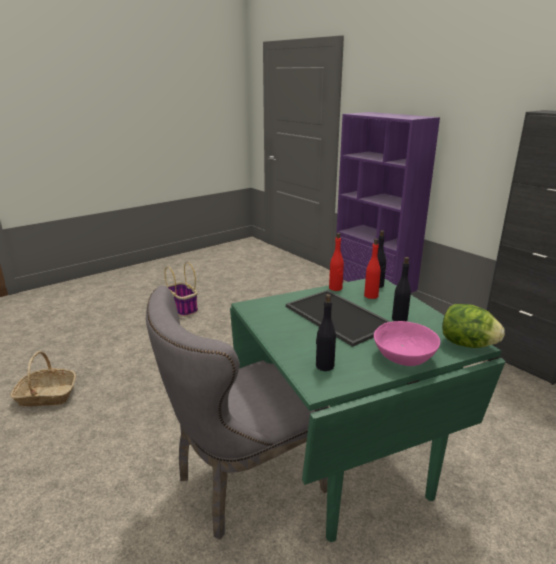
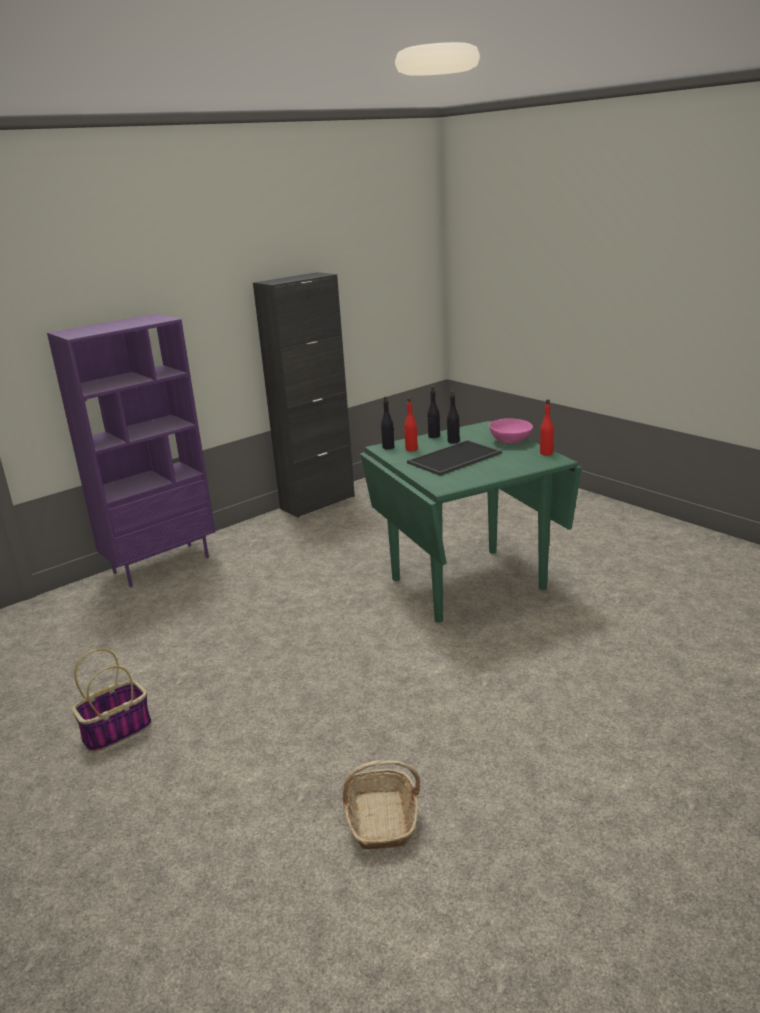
camera: 90 degrees left, 0 degrees up
grey chair [146,286,328,540] -> none
black bottle [316,294,336,371] -> black bottle moved to [428,386,440,438]
red bottle [329,233,344,291] -> red bottle moved to [540,399,554,455]
lettuce [442,304,505,348] -> none

